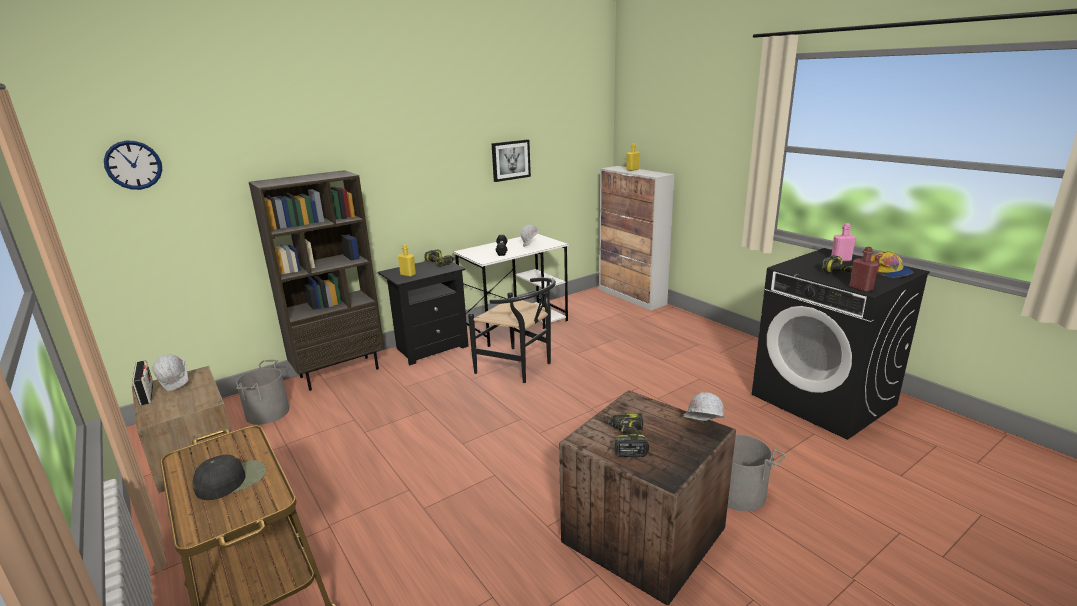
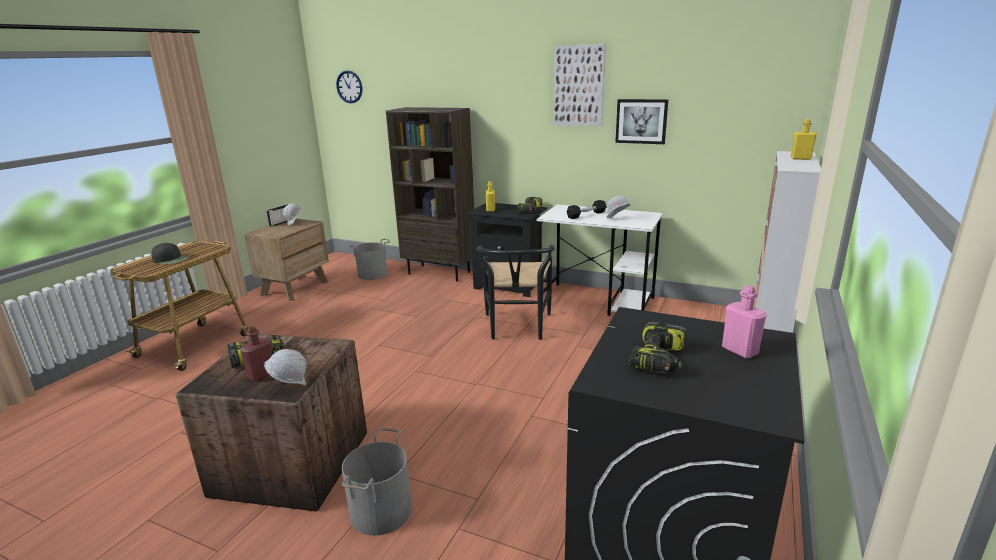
camera: 60 degrees right, 0 degrees up
red bottle [850,247,879,292] -> red bottle moved to [240,326,272,381]
cap [871,251,913,277] -> none
none -> picture [554,44,605,126]

